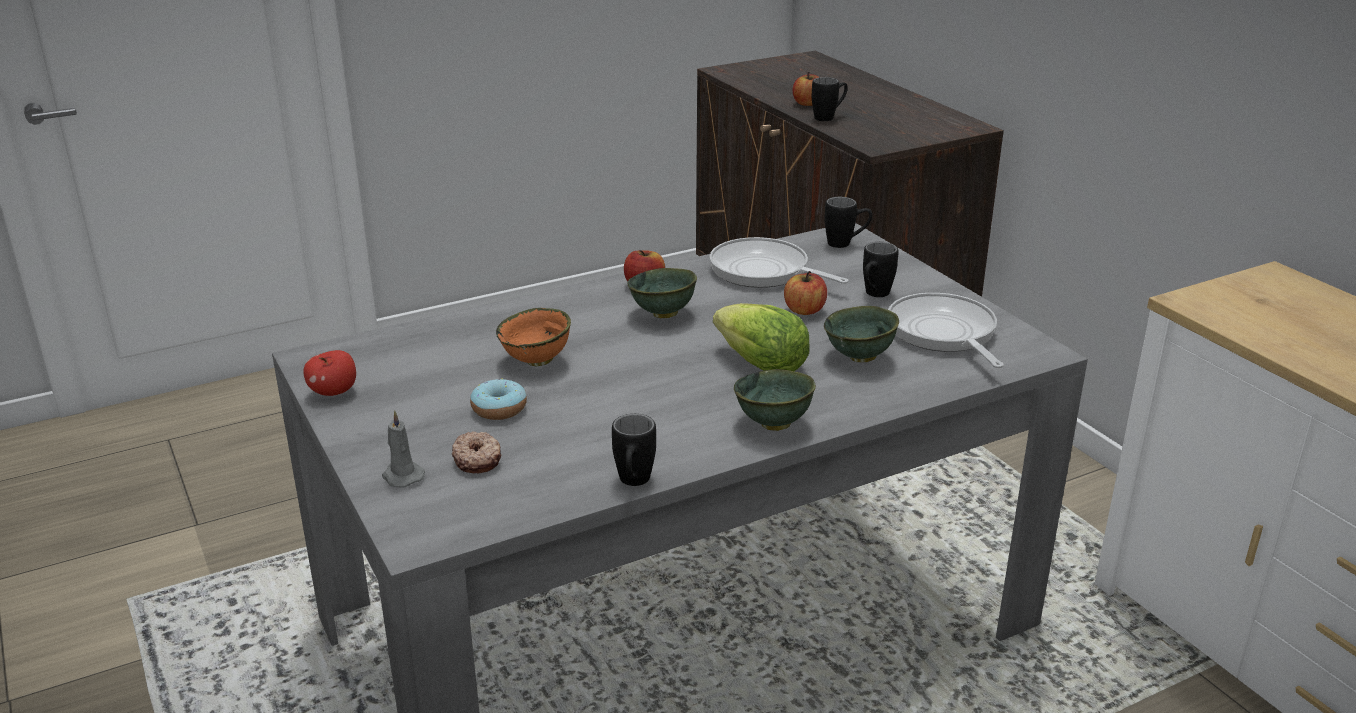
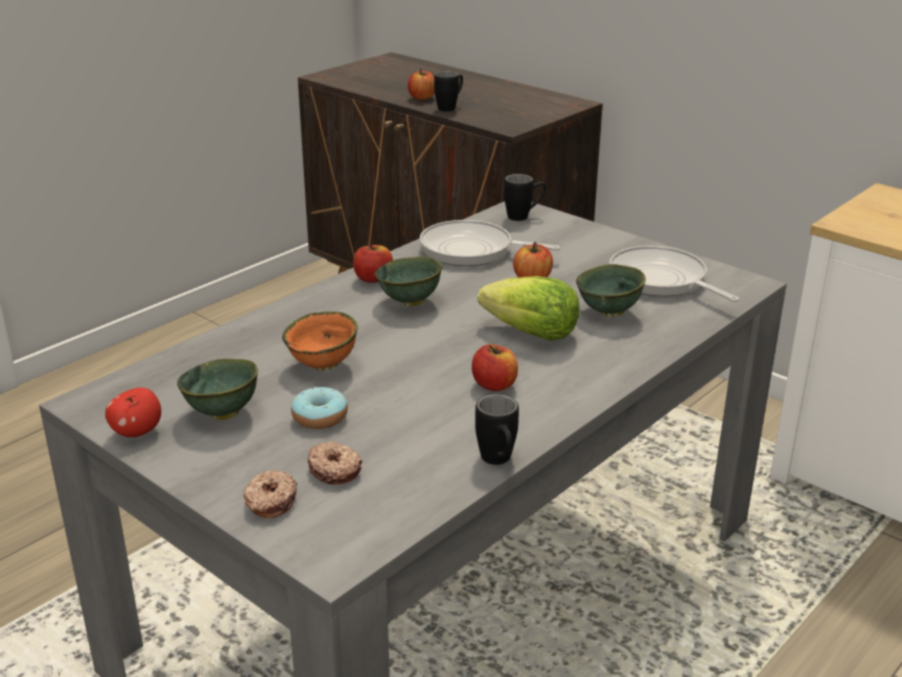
camera: 20 degrees left, 0 degrees up
grey candle [382,411,425,488] -> donut [244,470,297,518]
green bowl [734,369,816,431] -> green bowl moved to [177,359,258,420]
black mug [863,242,898,297] -> none
none -> apple [472,344,518,391]

